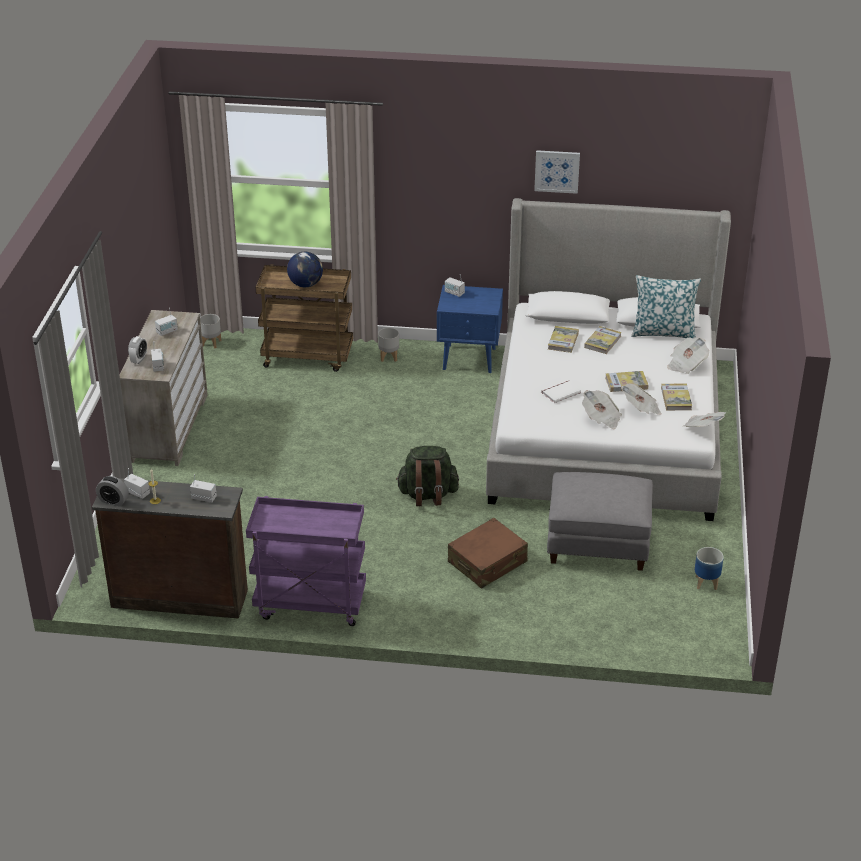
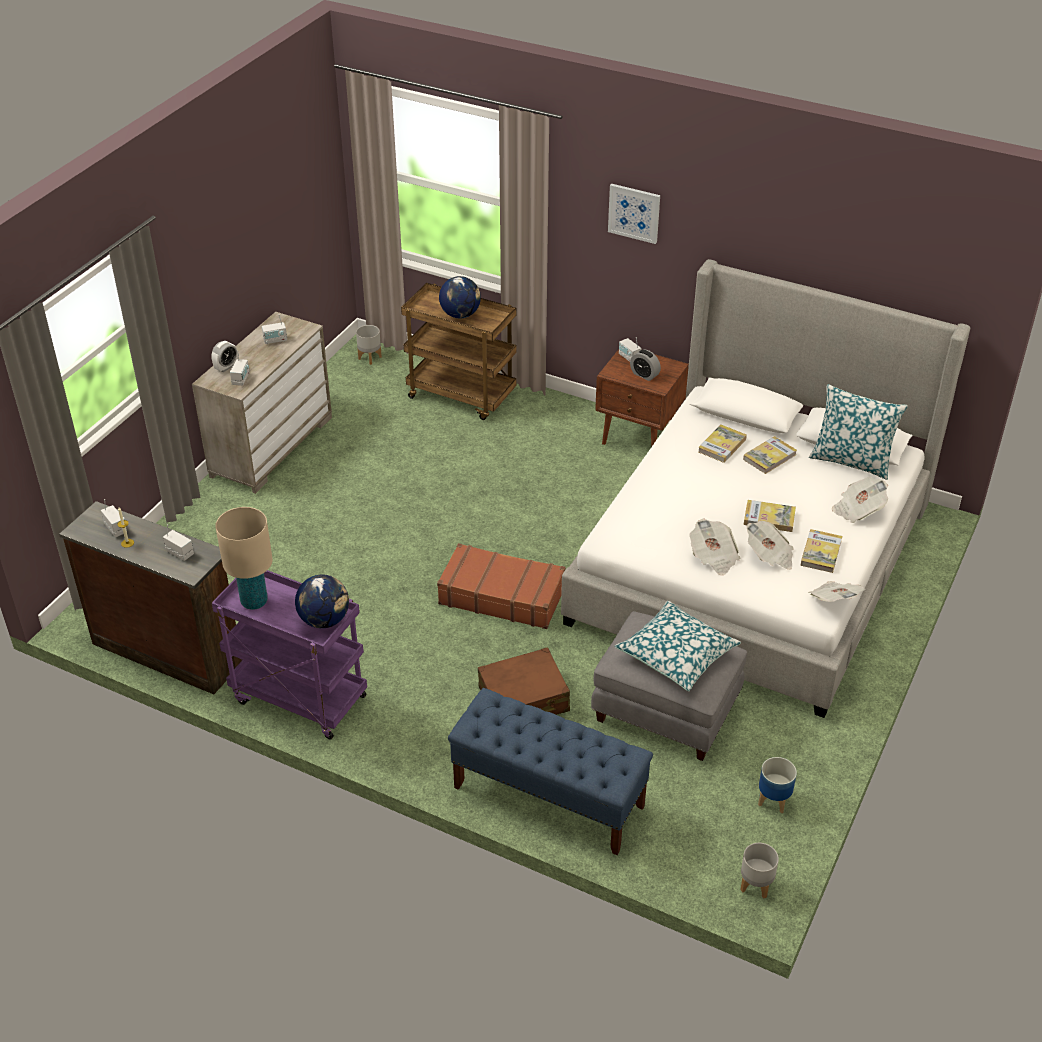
camera: 20 degrees right, 5 degrees up
alarm clock [96,476,129,506] -> alarm clock moved to [630,350,661,381]
grey planter [378,328,399,362] -> grey planter moved to [740,843,779,899]
green backpack [396,446,459,506] -> brown suitcase [437,543,566,629]
blue nightstand [437,285,503,373] -> brown nightstand [595,349,689,447]
picture [534,150,580,194] -> picture moved to [608,184,660,244]
white book [541,380,581,403] -> none
none -> beige table lamp [215,507,273,610]
none -> globe [295,575,349,628]
none -> blue bench [448,688,653,855]
none -> pillow [615,601,741,691]

